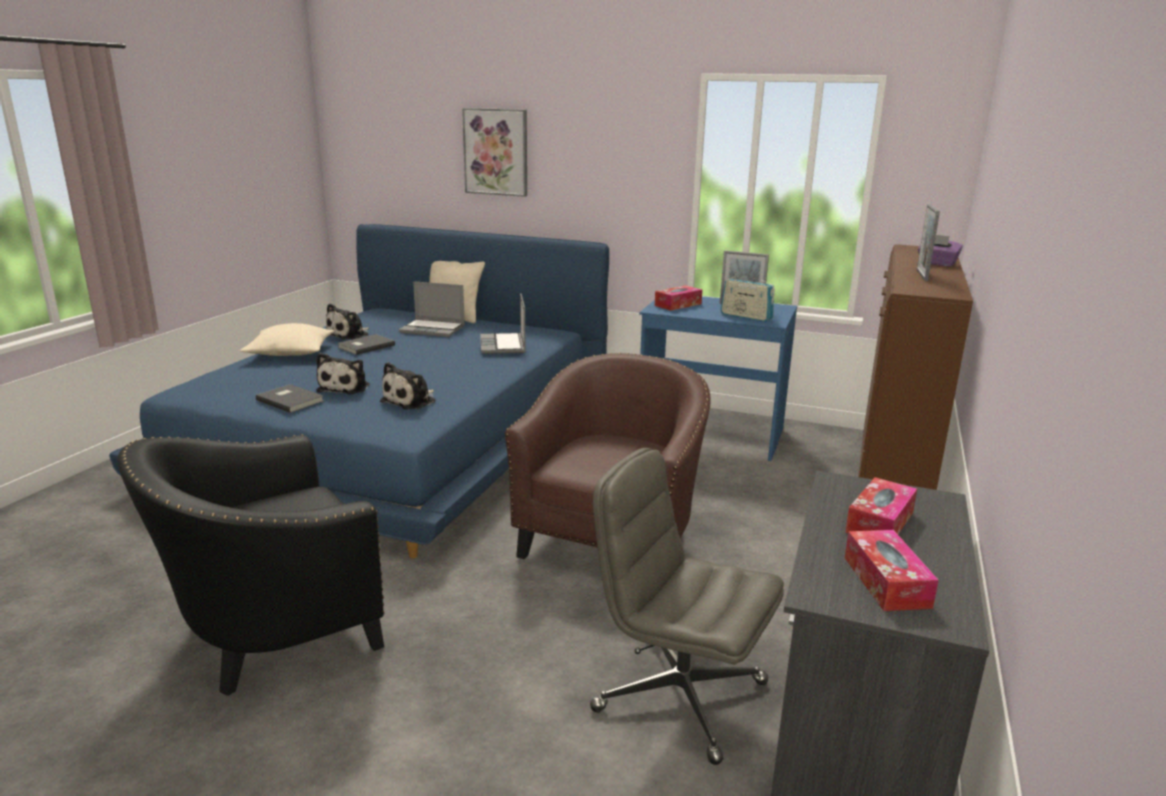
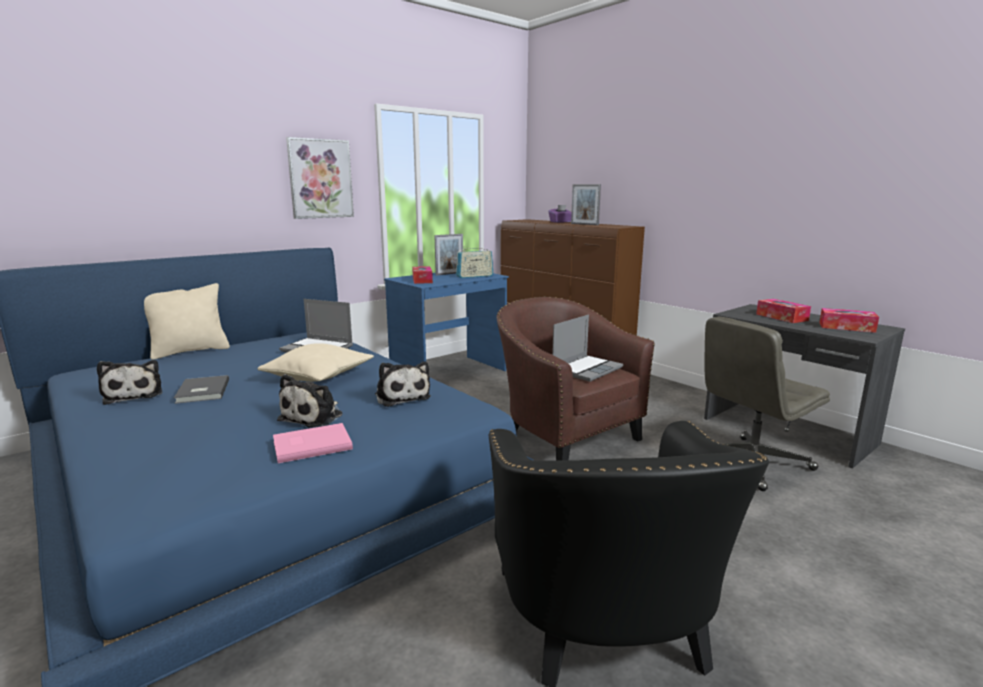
camera: 60 degrees left, 5 degrees down
beige pillow [240,323,334,356] -> beige pillow moved to [257,343,374,382]
grey book [256,384,324,413] -> pink book [273,423,353,463]
plush toy [316,353,370,394] -> plush toy turned 75 degrees clockwise [277,374,343,428]
laptop [399,281,465,337] -> laptop moved to [552,314,623,382]
picture [462,108,527,197] -> picture moved to [286,137,354,219]

